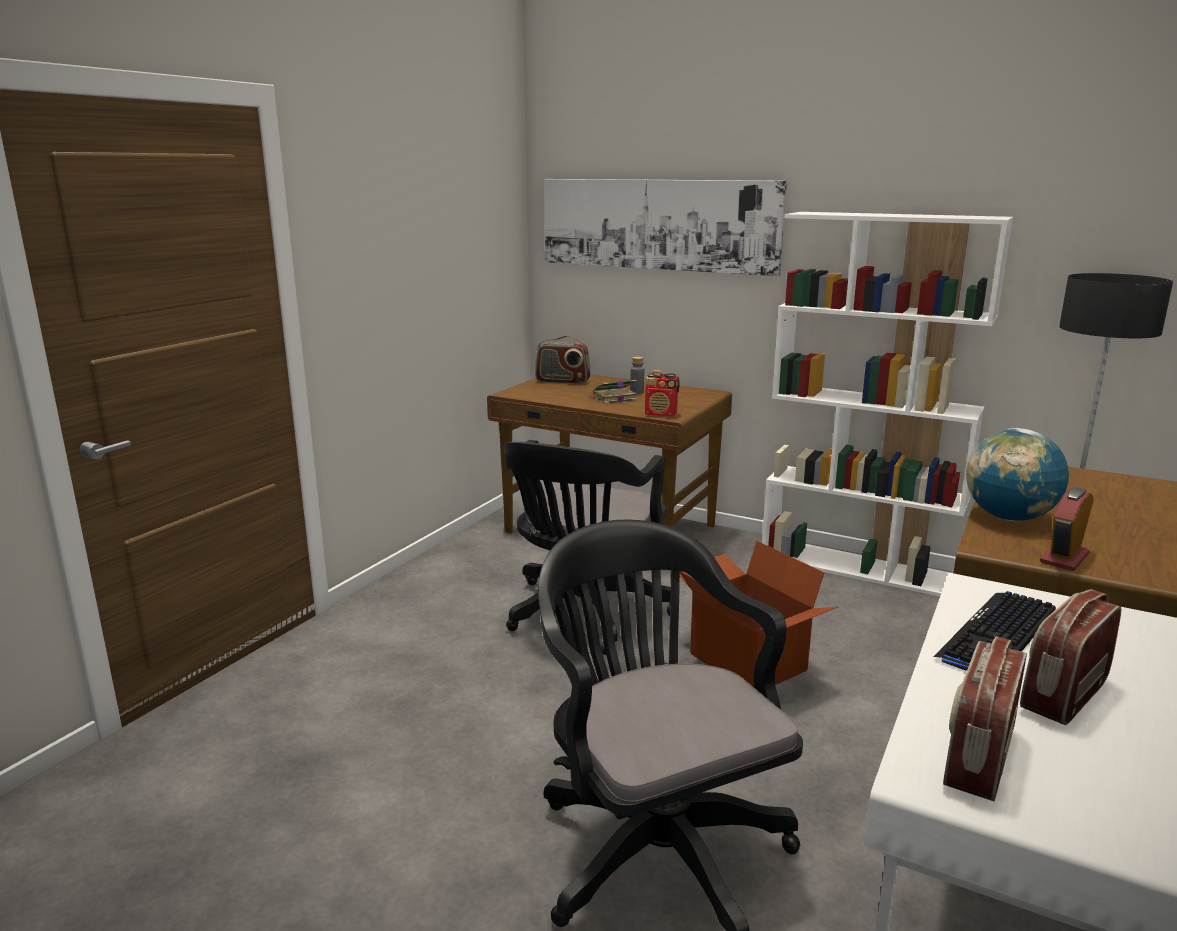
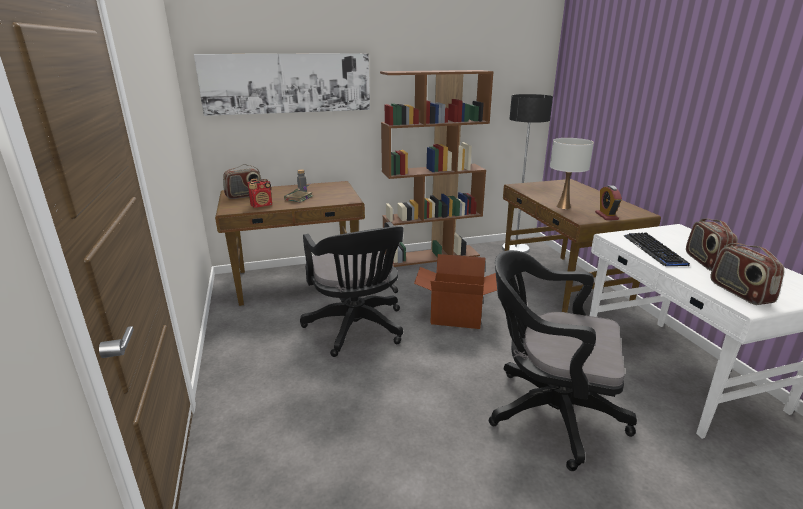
camera: 45 degrees left, 5 degrees up
radio [645,370,680,416] -> radio moved to [248,179,272,208]
white bookcase [762,212,1013,597] -> brown bookcase [380,70,494,267]
globe [966,428,1069,521] -> white table lamp [550,138,594,209]

